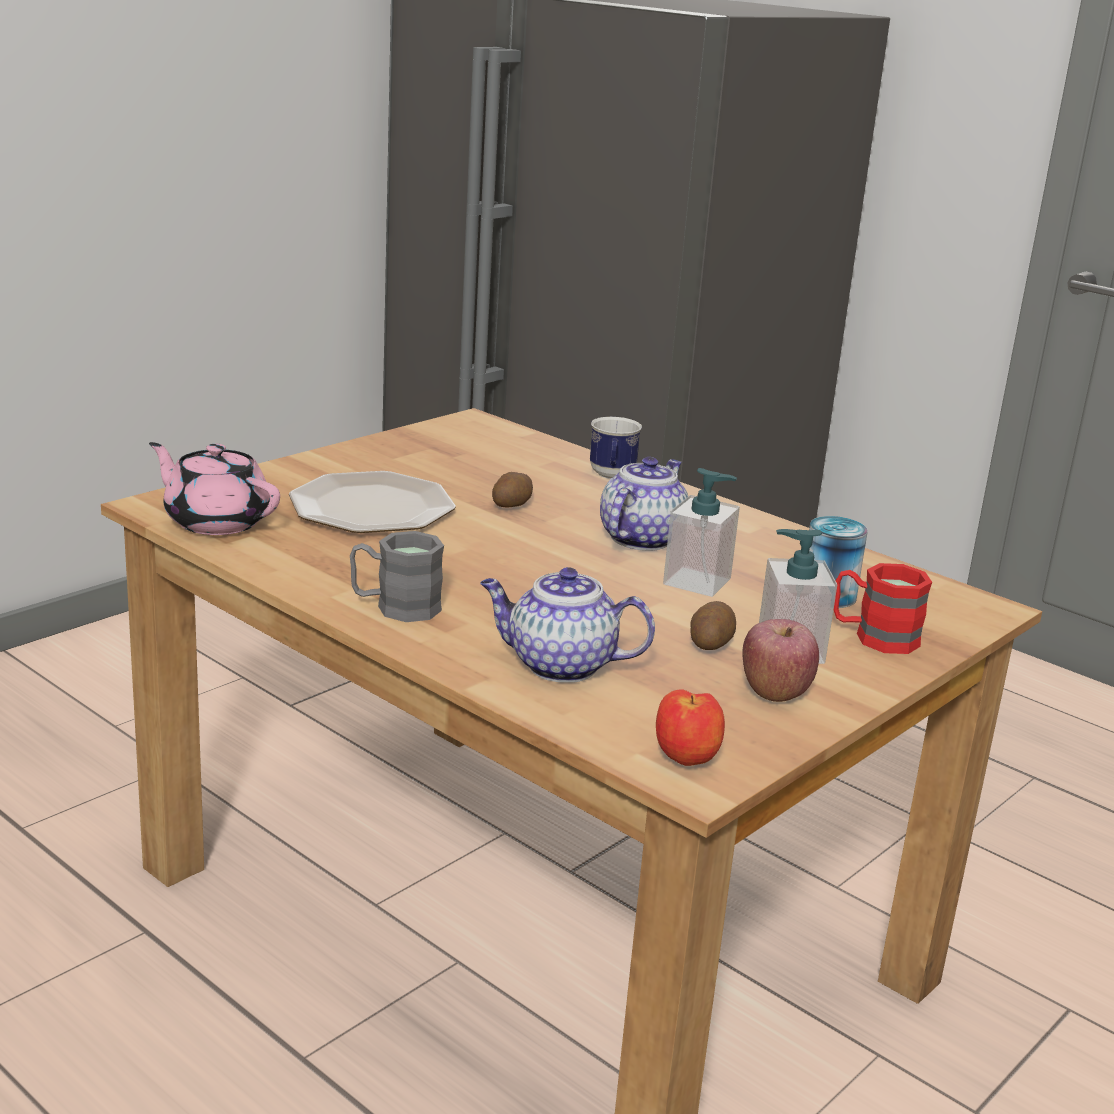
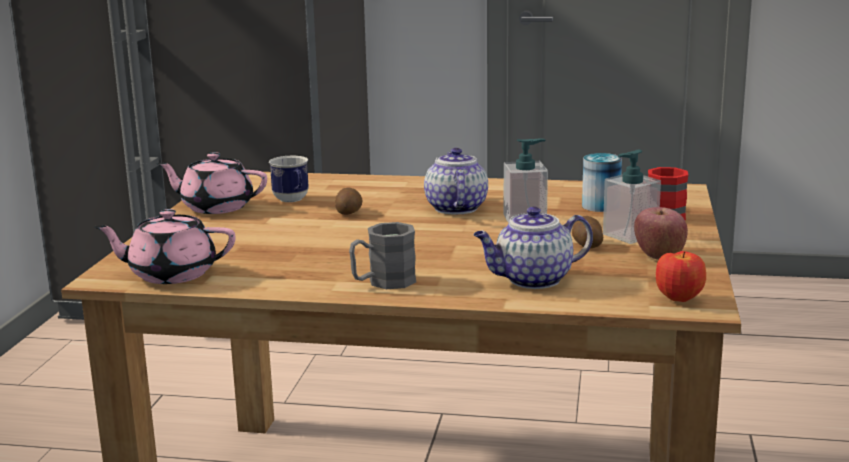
camera: 30 degrees left, 5 degrees down
plate [289,471,456,533] -> none
mug [590,417,642,479] -> mug moved to [269,156,309,202]
none -> pink teapot [157,152,267,214]

